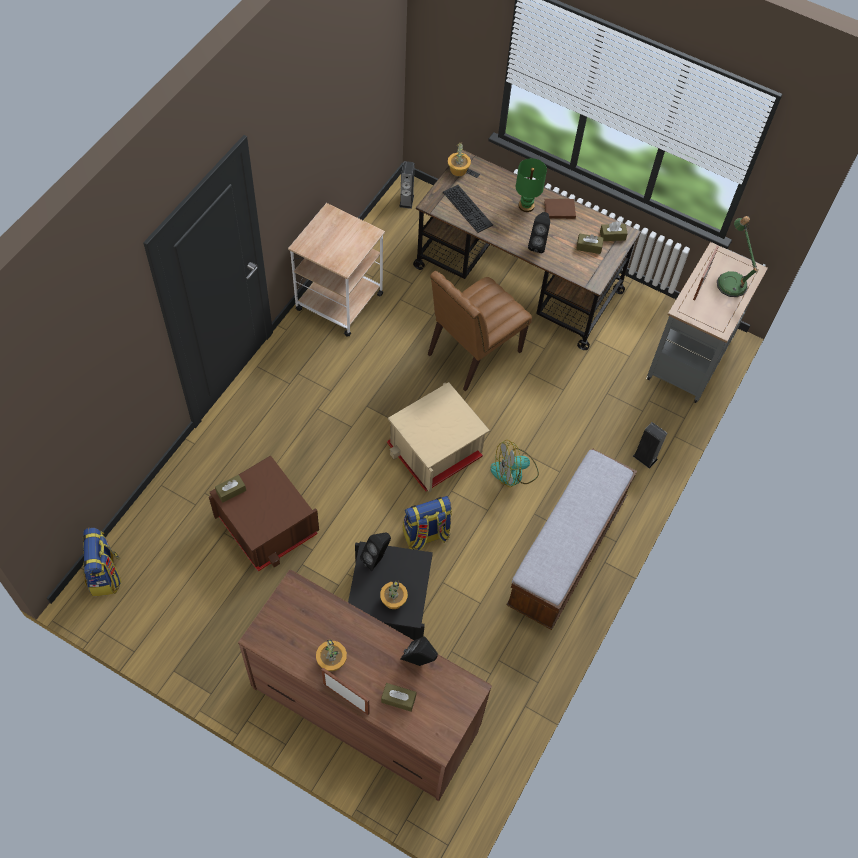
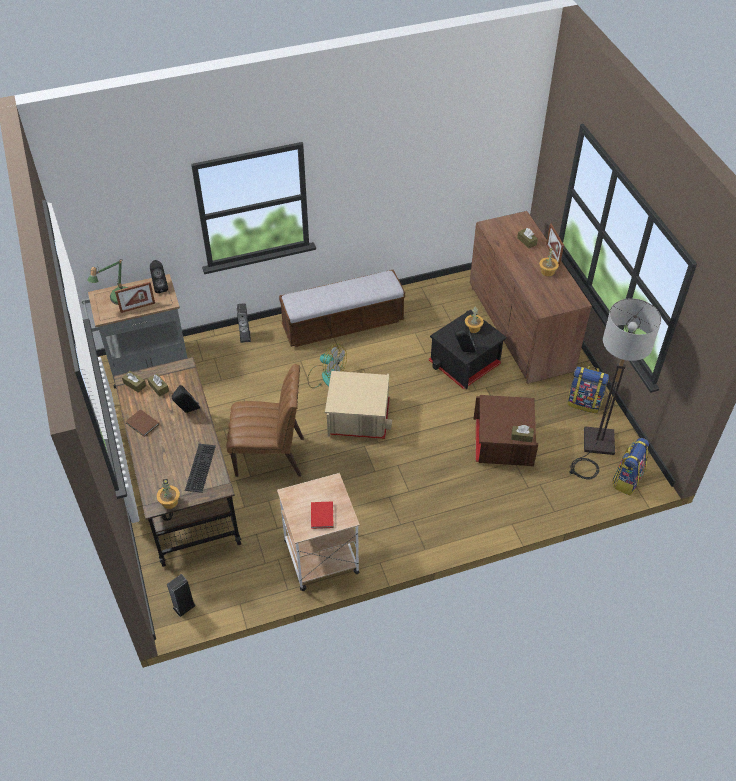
camera: 135 degrees left, 10 degrees down
black speaker [401,636,438,666] -> black speaker moved to [150,260,168,293]
backpack [403,496,452,551] -> backpack moved to [567,366,609,414]
green table lamp [516,158,547,212] -> none
none -> red book [311,501,334,529]
none -> floor lamp [570,298,661,480]

